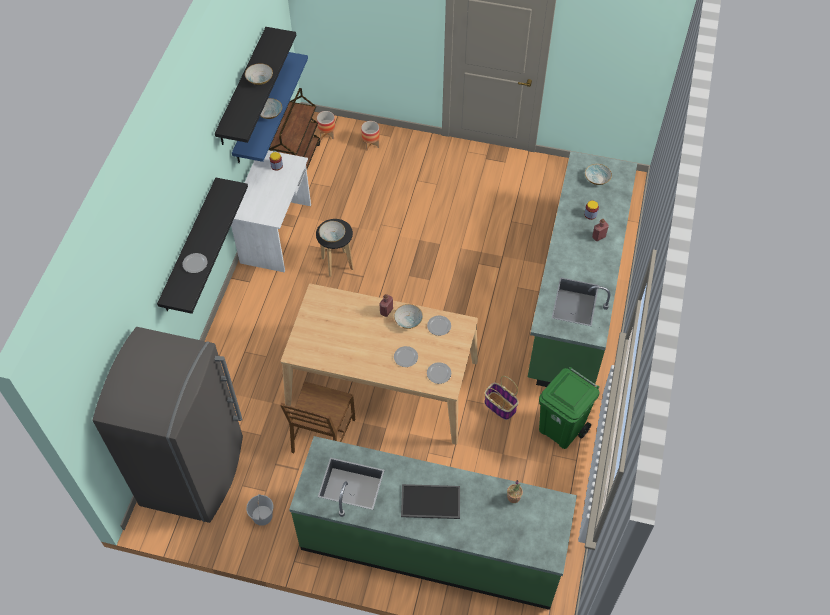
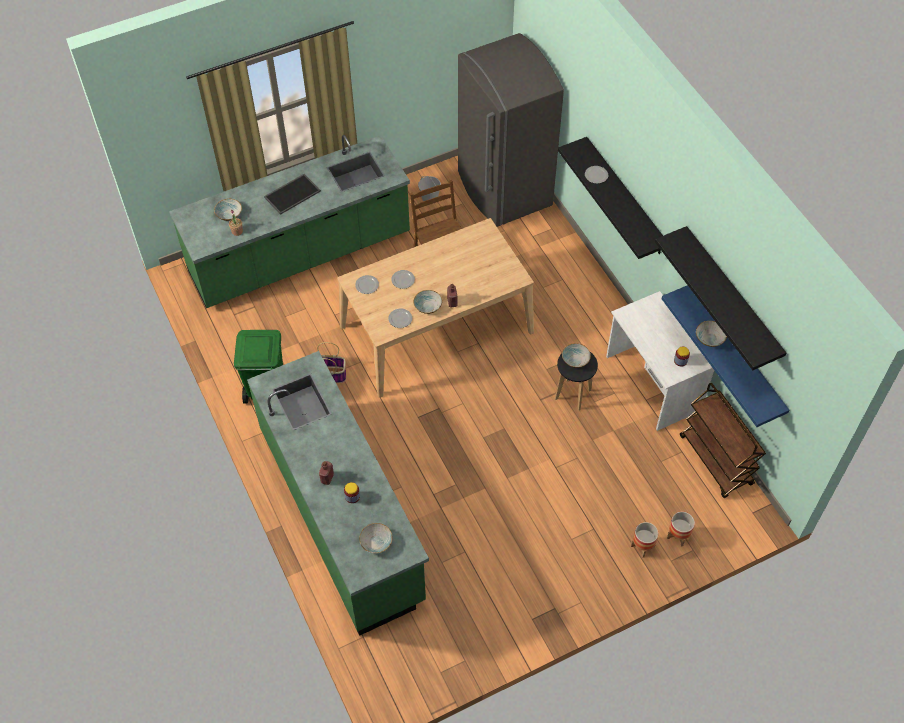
camera: 140 degrees right, 0 degrees up
bowl [245,63,273,85] -> bowl moved to [214,199,242,221]
planter [317,111,335,140] -> planter moved to [631,522,658,557]

